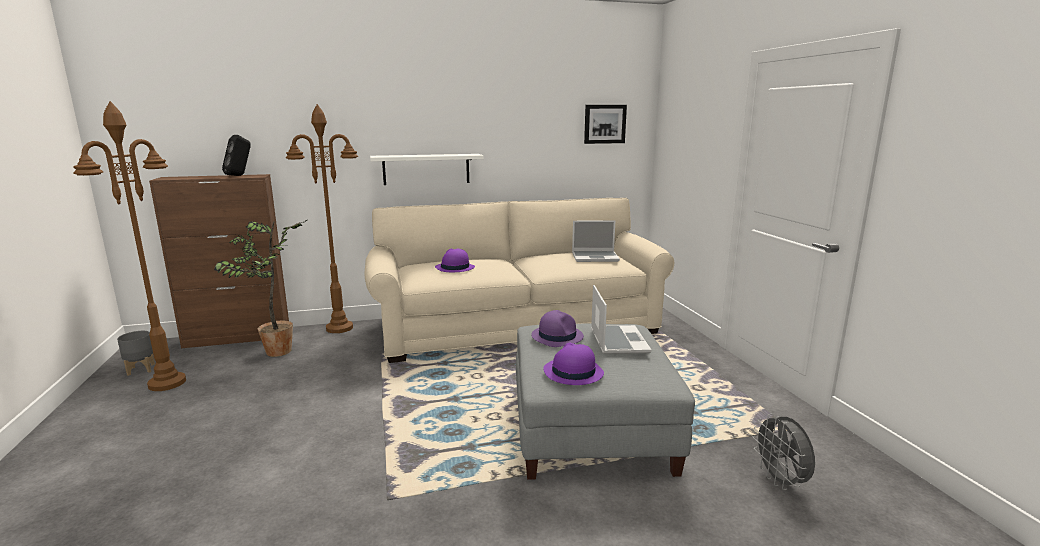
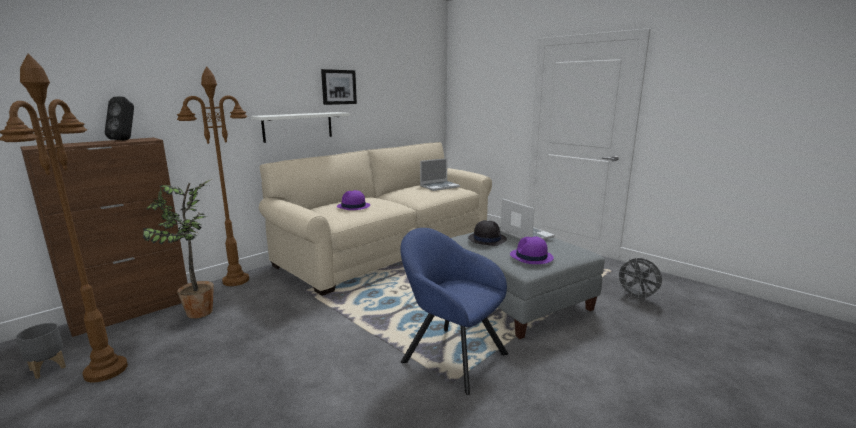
camera: 30 degrees left, 0 degrees up
purple hat [531,310,584,347] -> black hat [468,220,507,246]
picture [584,105,627,144] -> picture moved to [321,69,357,105]
none -> blue armchair [400,228,508,395]

